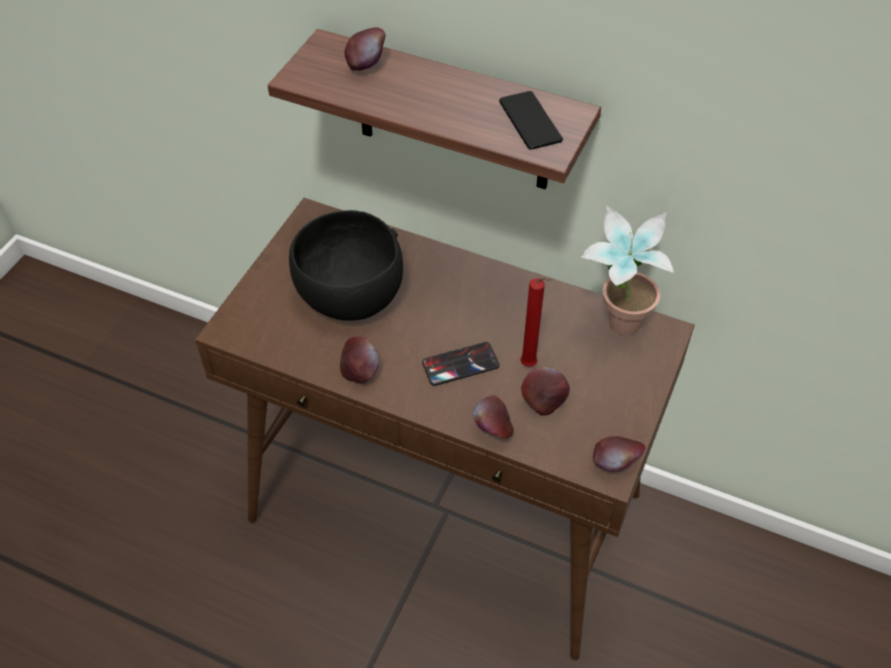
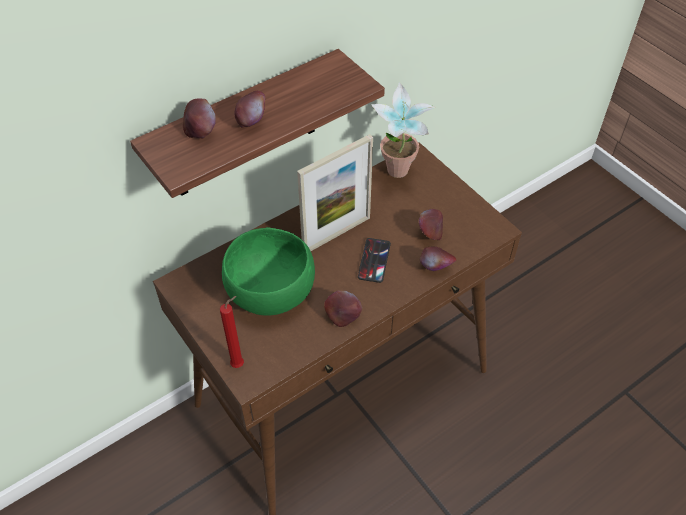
camera: 60 degrees left, 0 degrees up
black bowl [289,210,403,321] -> green bowl [222,227,315,315]
phone [499,91,563,150] -> none
red candle [520,277,553,367] -> red candle moved to [220,296,244,368]
apple [593,436,646,472] -> apple moved to [234,91,265,127]
none -> picture frame [297,134,373,251]

